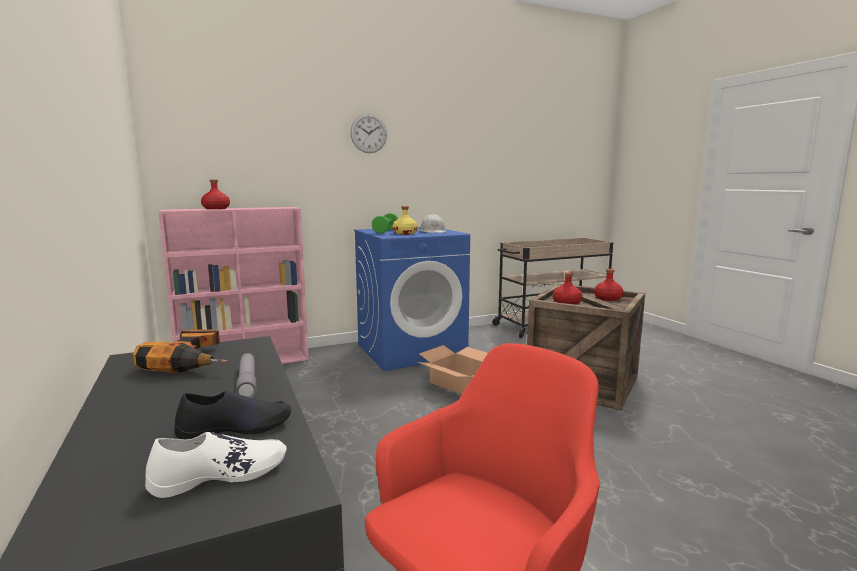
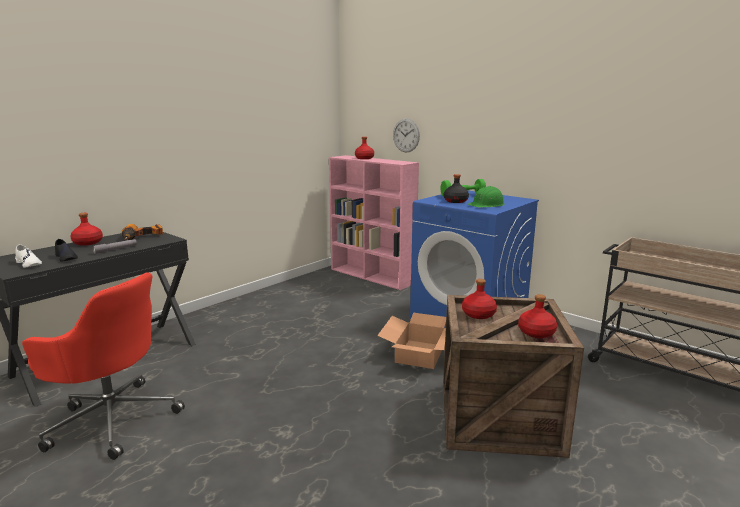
camera: 65 degrees right, 5 degrees up
wall clock [350,114,387,153] -> wall clock moved to [393,118,420,152]
yellow bottle [393,206,418,235] -> black bottle [444,174,469,203]
white hard hat [420,214,446,233] -> green hard hat [468,186,504,207]
none -> red bottle [70,213,103,246]

